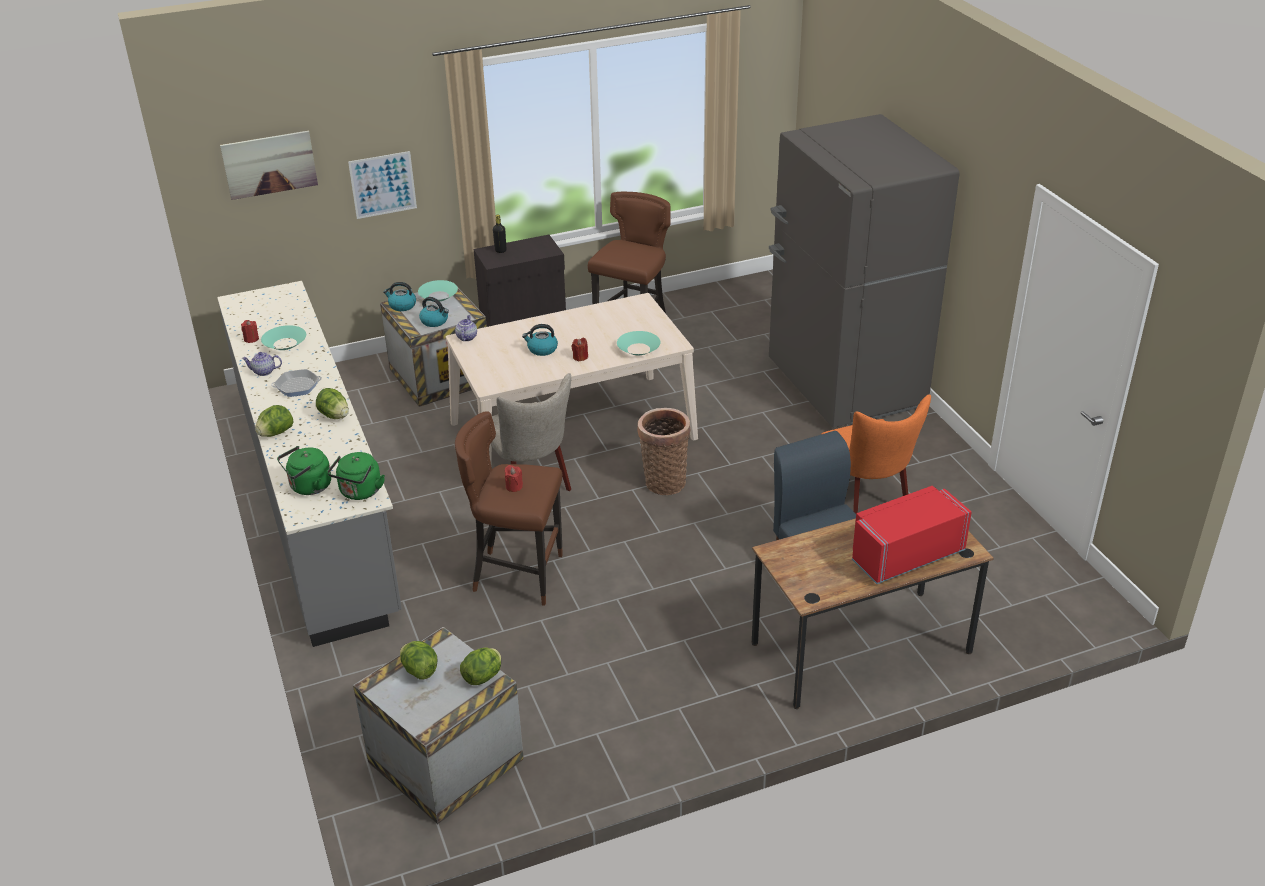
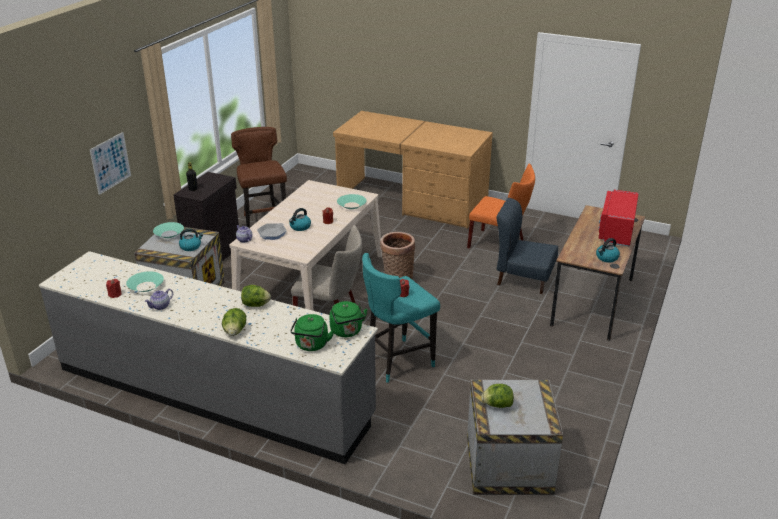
camera: 45 degrees left, 5 degrees down
picture [220,131,318,200] -> none
frying pan [271,369,322,397] -> frying pan moved to [257,223,287,240]
kettle [383,282,416,311] -> kettle moved to [596,238,620,262]
brown stool [455,411,563,606] -> turquoise stool [362,253,440,383]
lettuce [460,648,501,685] -> none
grey fridge [769,114,959,428] -> brown desk [333,111,493,229]

